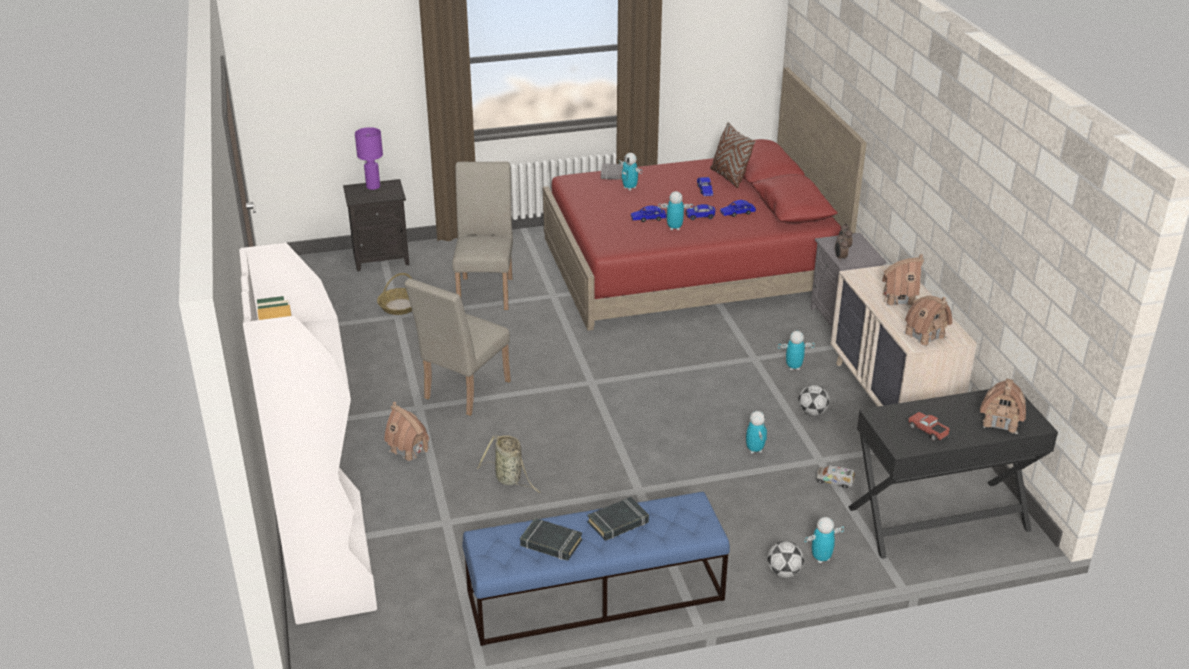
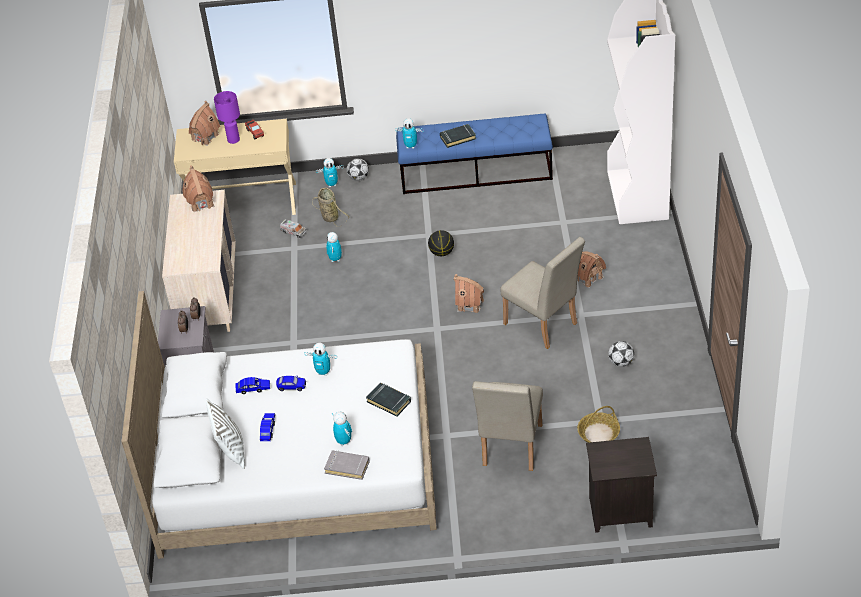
camera: 165 degrees left, 10 degrees up
purple table lamp [355,127,383,190] -> purple table lamp moved to [214,91,240,144]
beige chair [404,278,511,415] -> beige chair turned 90 degrees clockwise [501,237,585,349]
basket [477,435,541,493] -> basket moved to [312,188,350,227]
black book [520,518,582,561] -> black book moved to [366,383,411,416]
red bed [543,67,867,331] -> white bed [122,291,437,559]
blue toy car [631,205,666,222] -> none
brown pillow [710,122,755,188] -> white pillow [206,399,245,469]
toy robot [777,331,814,370] -> toy robot moved to [395,118,424,149]
football [798,385,830,416] -> football moved to [608,341,634,367]
black desk [848,389,1058,559] -> beige desk [174,119,296,215]
toy house [882,254,924,306] -> toy house moved to [454,274,484,313]
none -> basketball [428,230,454,256]

